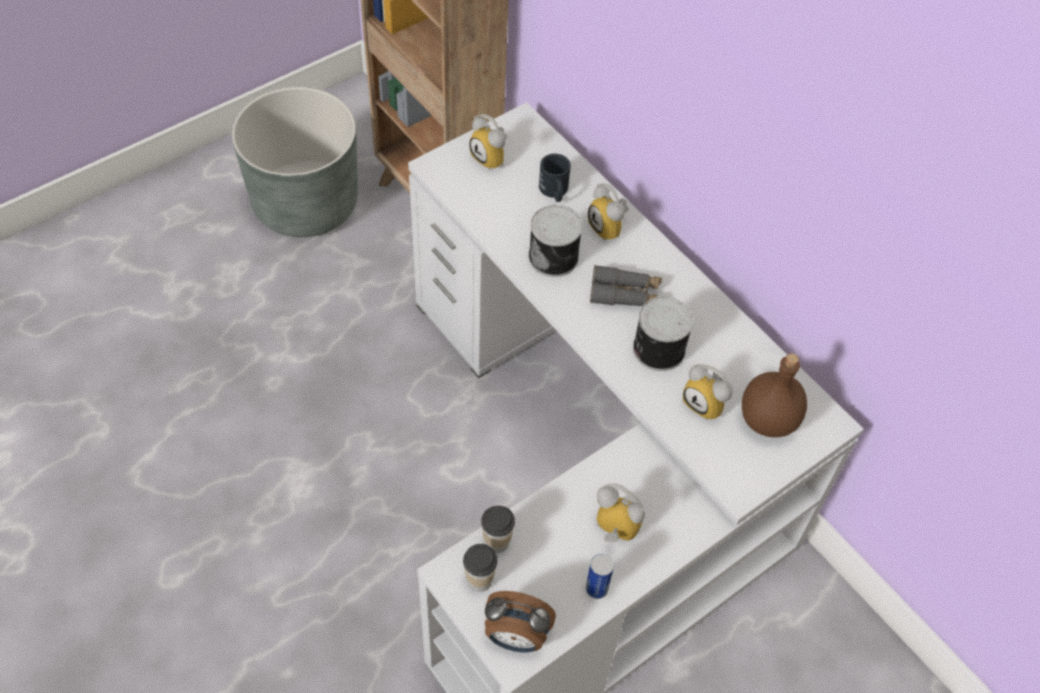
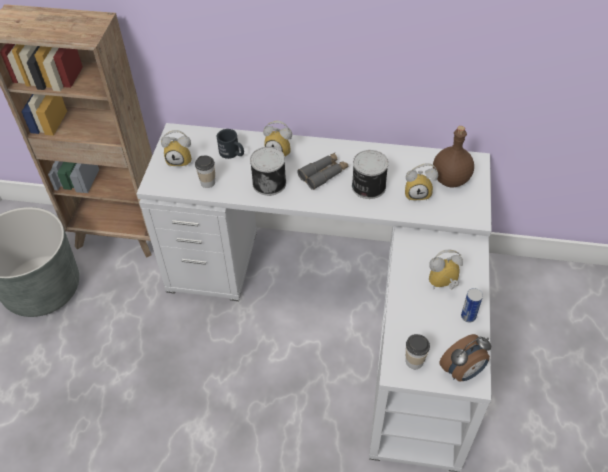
camera: 40 degrees left, 5 degrees down
cup [481,506,515,553] -> cup moved to [195,156,215,188]

